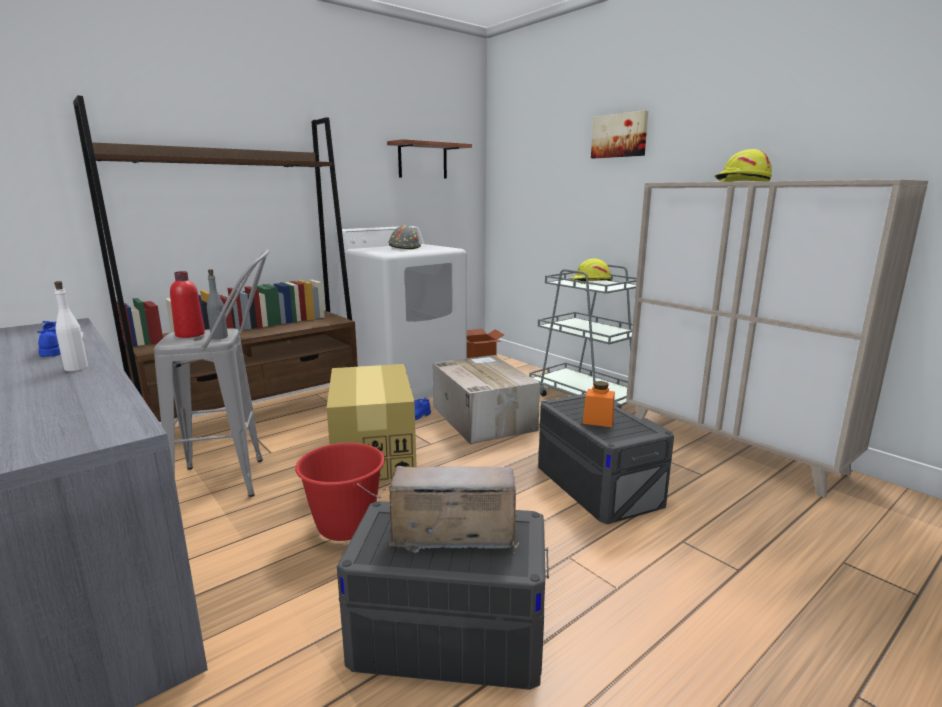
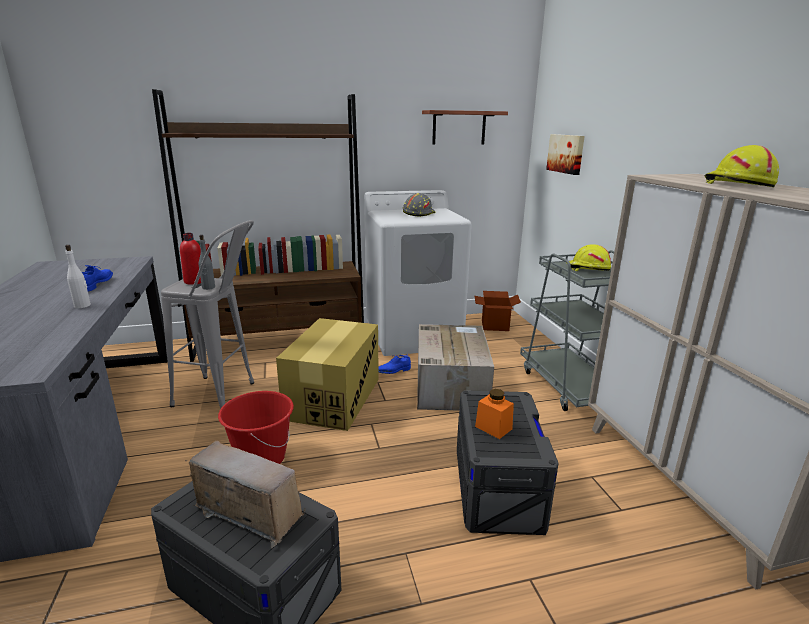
camera: 25 degrees right, 5 degrees up
picture [591,110,648,158] -> picture moved to [546,134,585,175]

